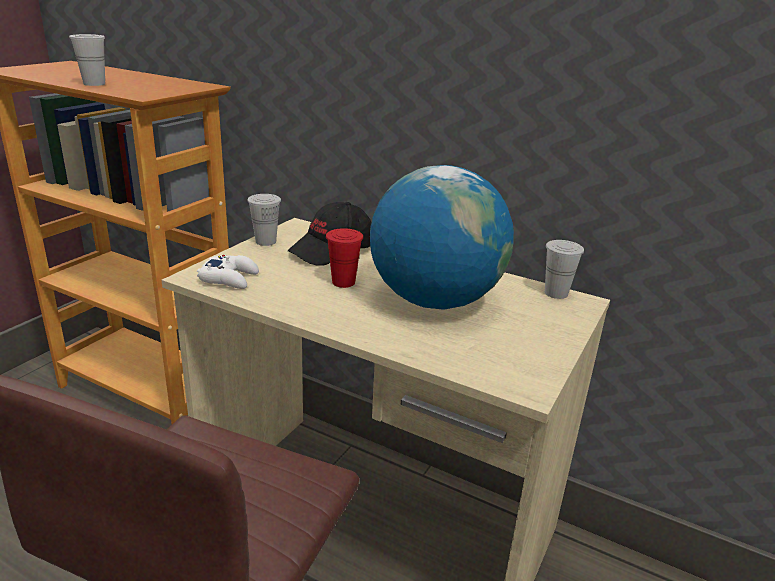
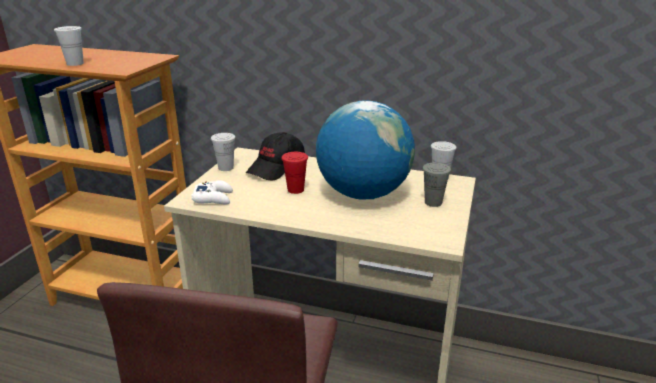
camera: 10 degrees left, 0 degrees up
none -> grey cup [423,163,451,207]

